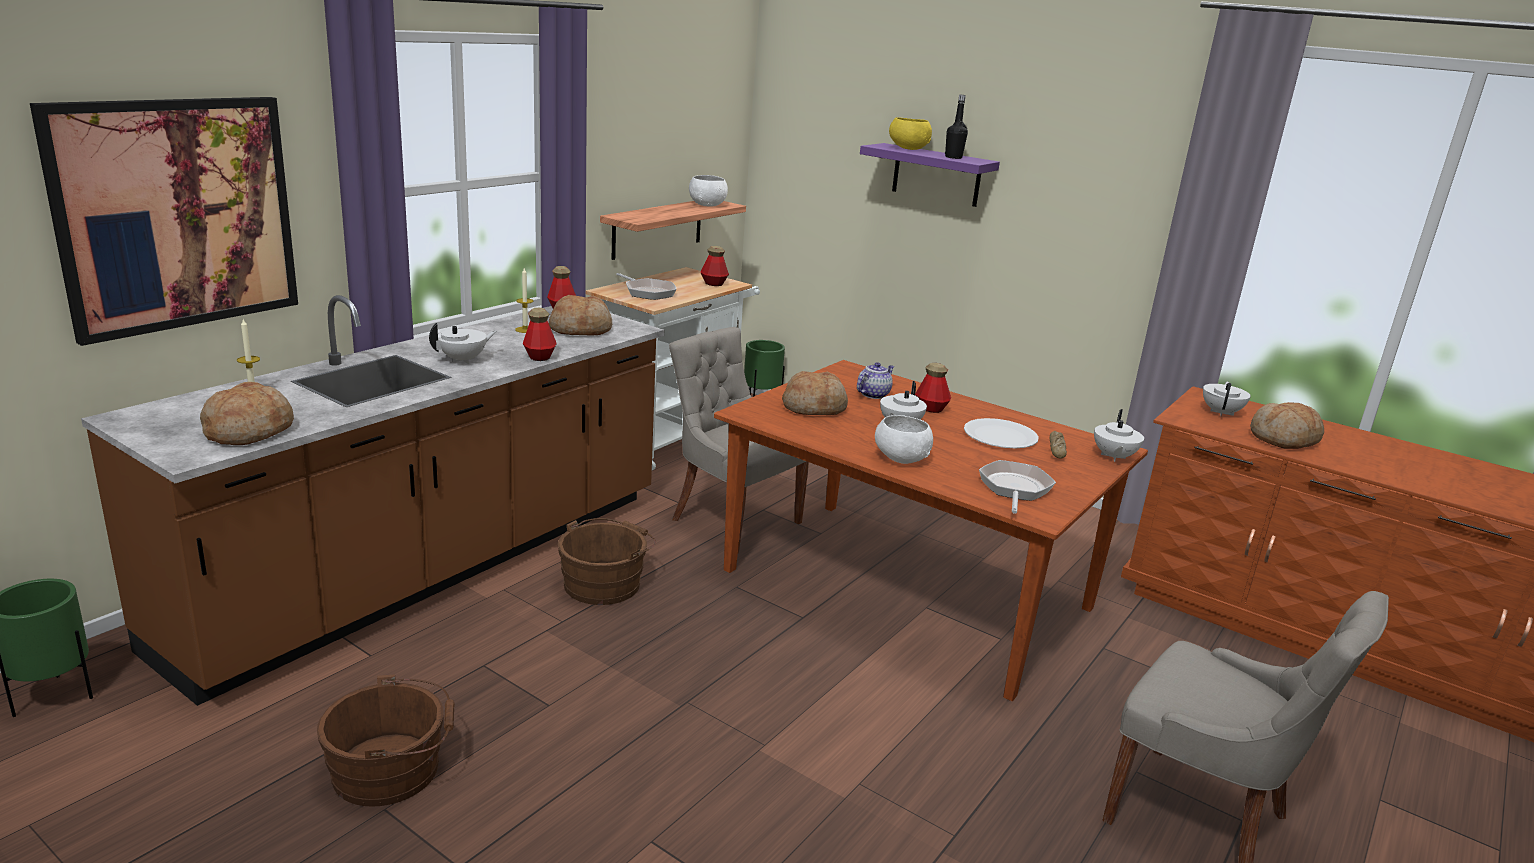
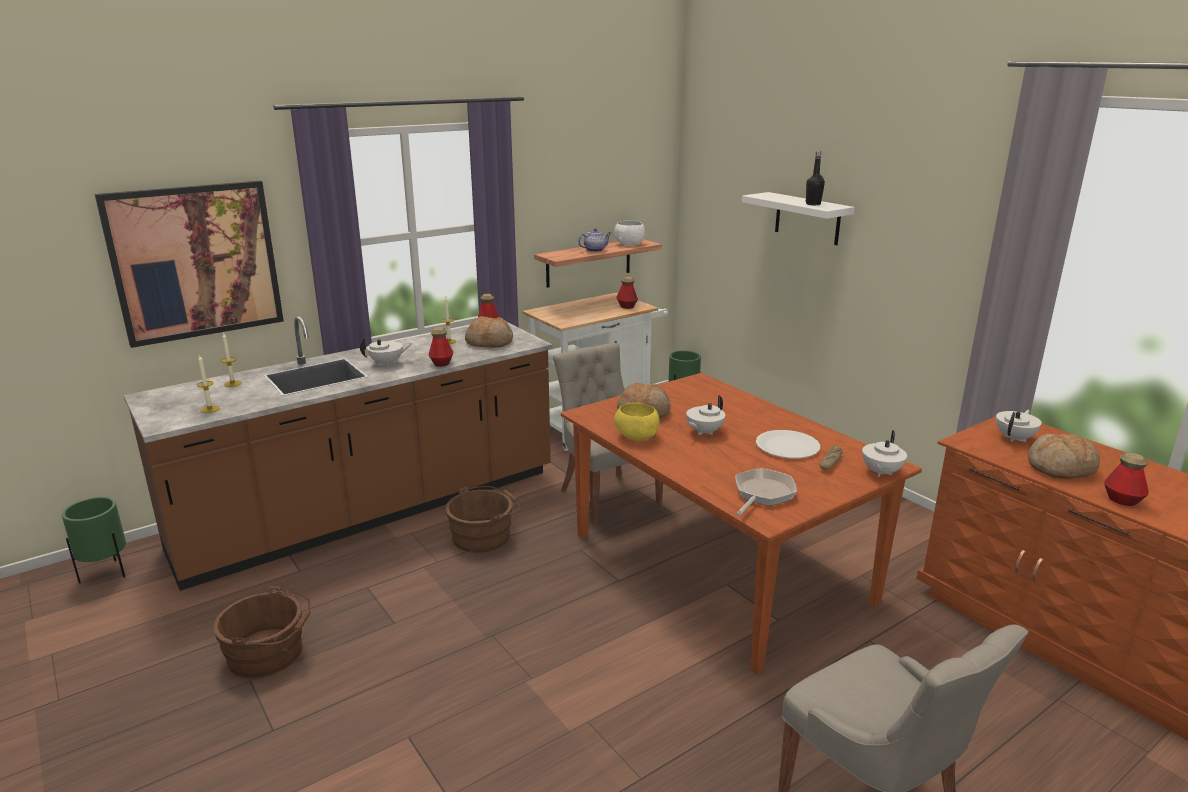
camera: 20 degrees right, 0 degrees up
bread [200,382,294,445] -> candle [197,355,220,413]
frying pan [616,273,676,300] -> none
teapot [857,362,894,399] -> teapot moved to [578,228,611,252]
purple shelf [860,143,1000,207] -> white shelf [742,192,855,245]
white bowl [875,415,933,464] -> none
yellow bowl [889,117,932,150] -> yellow bowl moved to [614,403,660,441]
bottle [915,363,951,413] -> bottle moved to [1104,452,1149,506]

